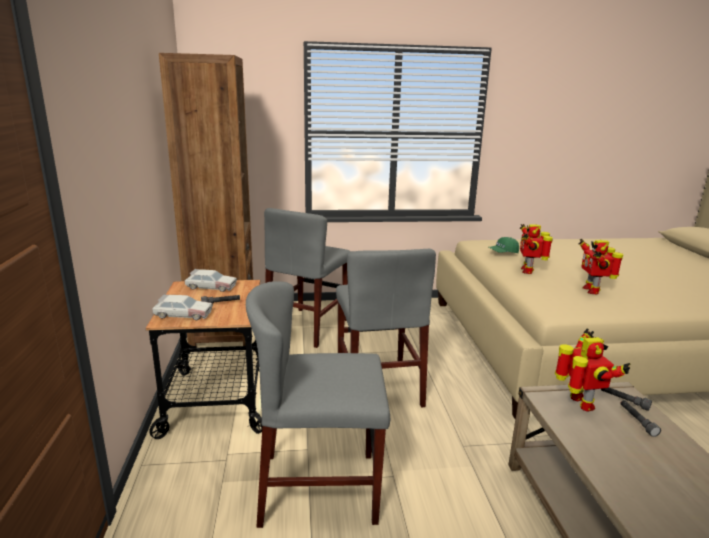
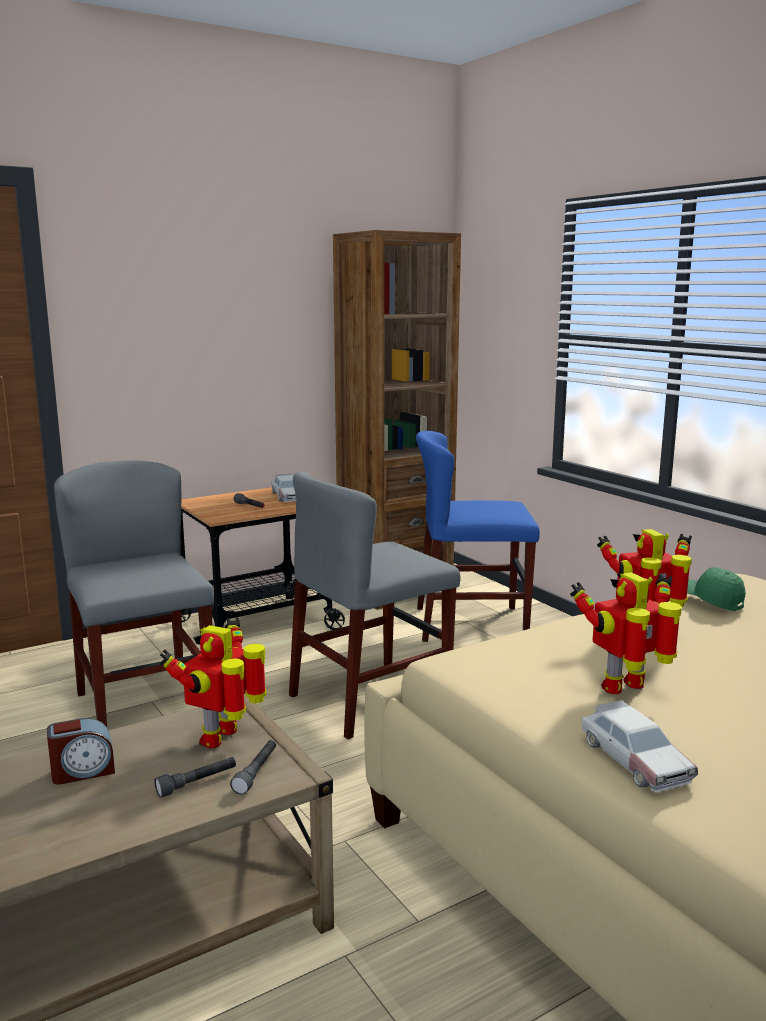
camera: 65 degrees right, 5 degrees down
toy car [152,294,213,320] -> toy car moved to [581,700,698,792]
grey chair [264,208,351,348] -> blue chair [416,431,540,642]
toy robot [555,328,630,411] -> toy robot turned 150 degrees clockwise [160,618,267,748]
none -> alarm clock [47,718,115,785]

